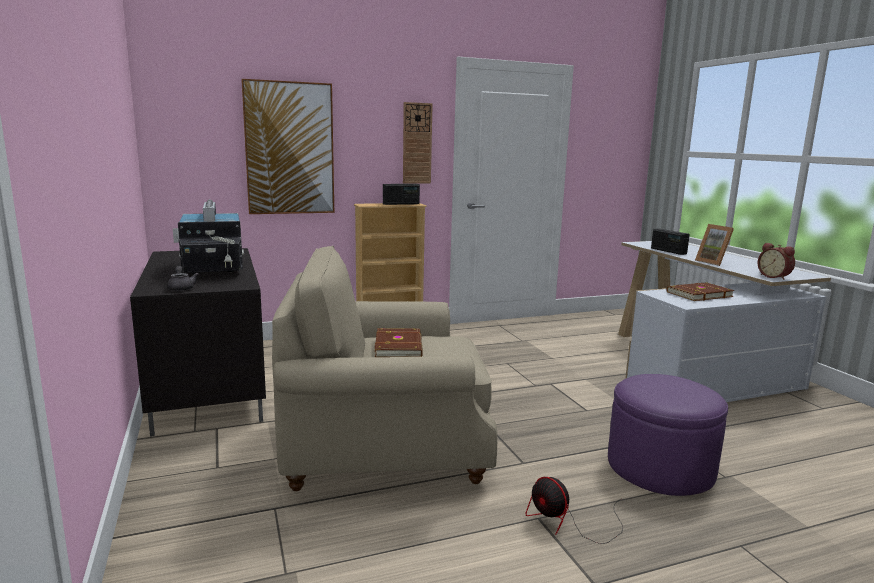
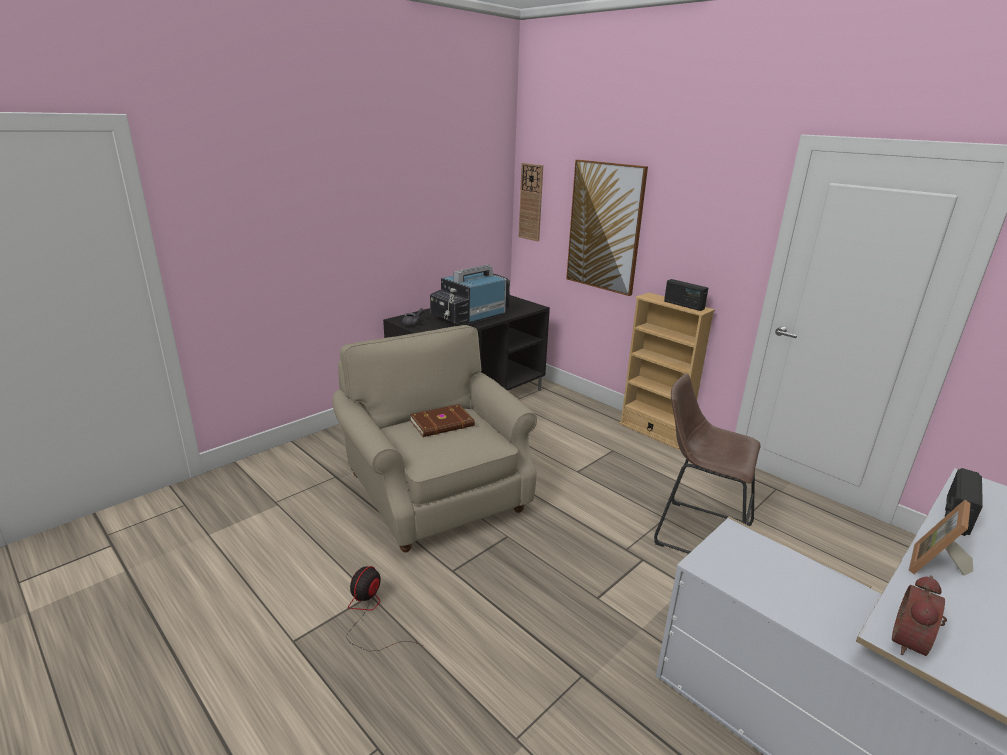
camera: 65 degrees right, 10 degrees up
wall clock [403,102,433,183] -> wall clock moved to [519,163,543,241]
purple ottoman [608,374,728,496] -> none
brown book [667,282,735,301] -> none
none -> brown stool [654,373,761,554]

